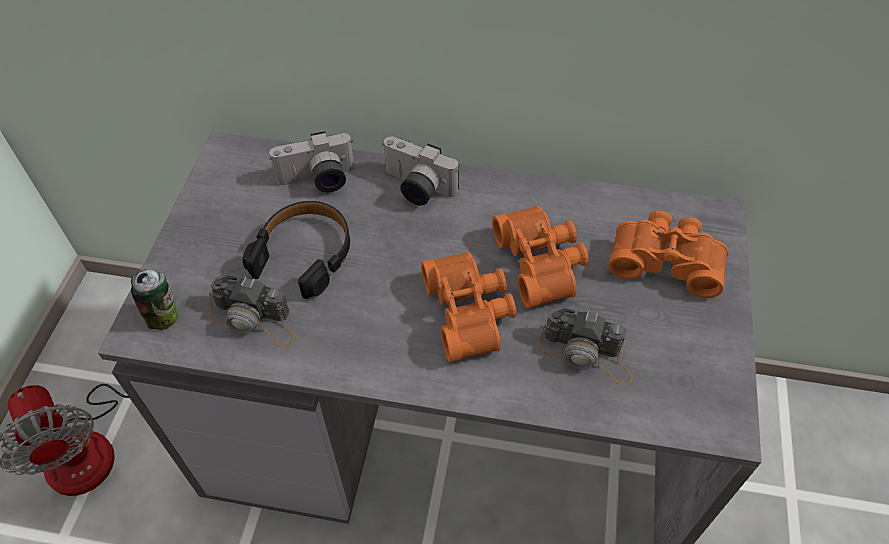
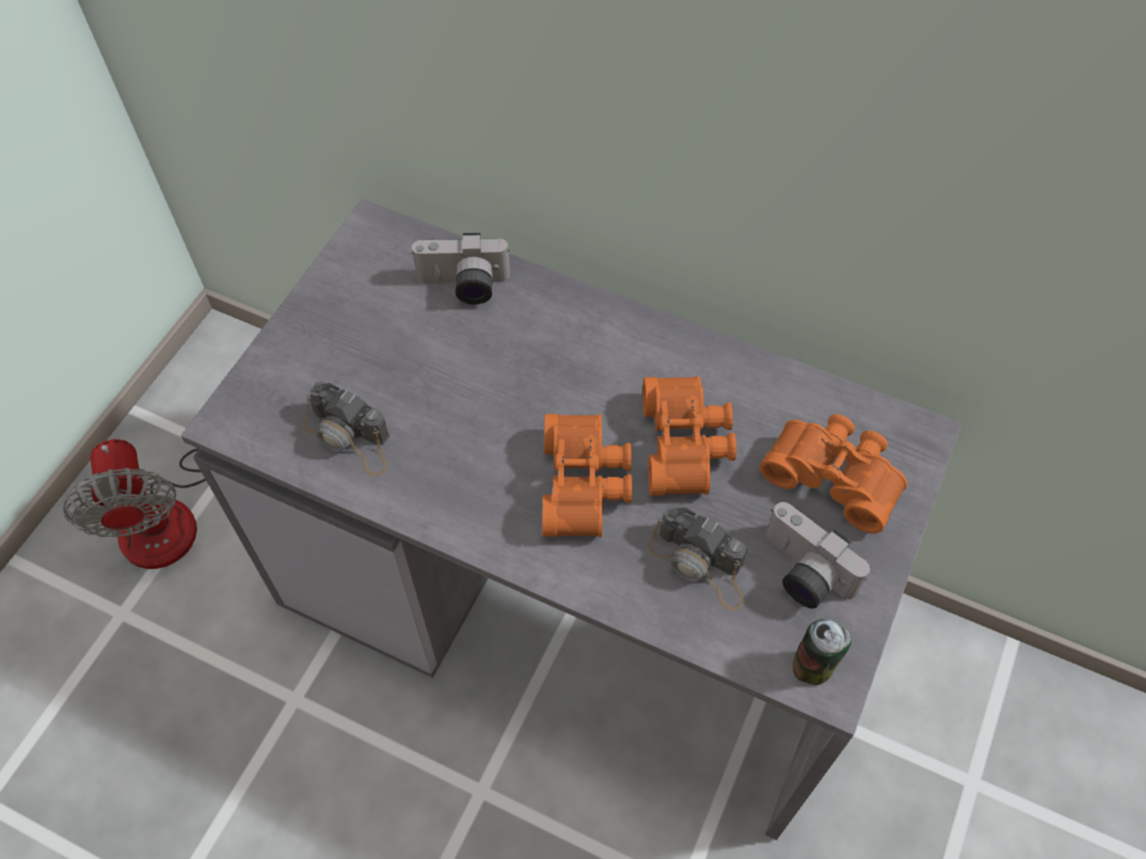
camera: 15 degrees right, 5 degrees up
can [131,269,178,330] -> can moved to [793,619,851,685]
black headphones [243,201,350,299] -> none
camera [382,136,459,205] -> camera moved to [766,502,870,609]

